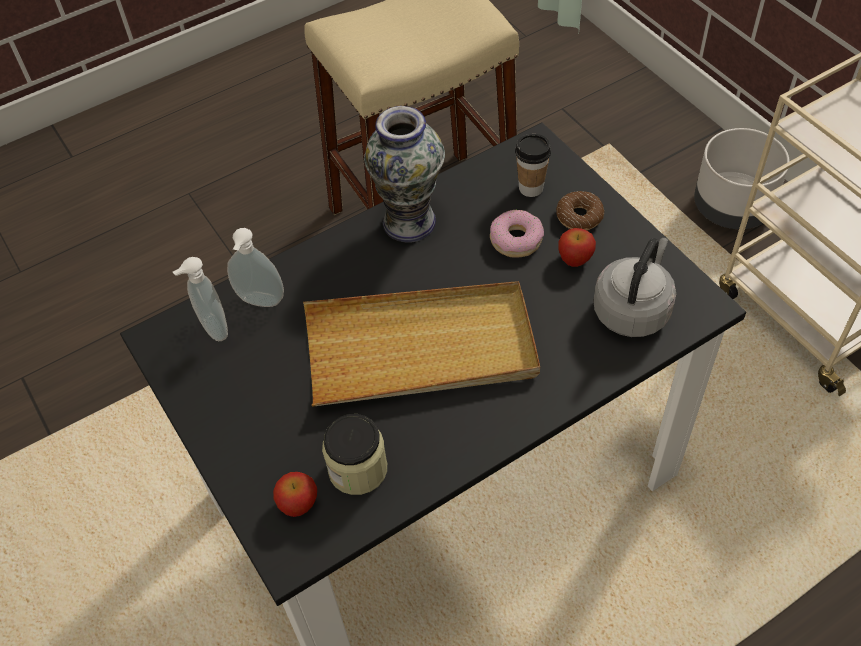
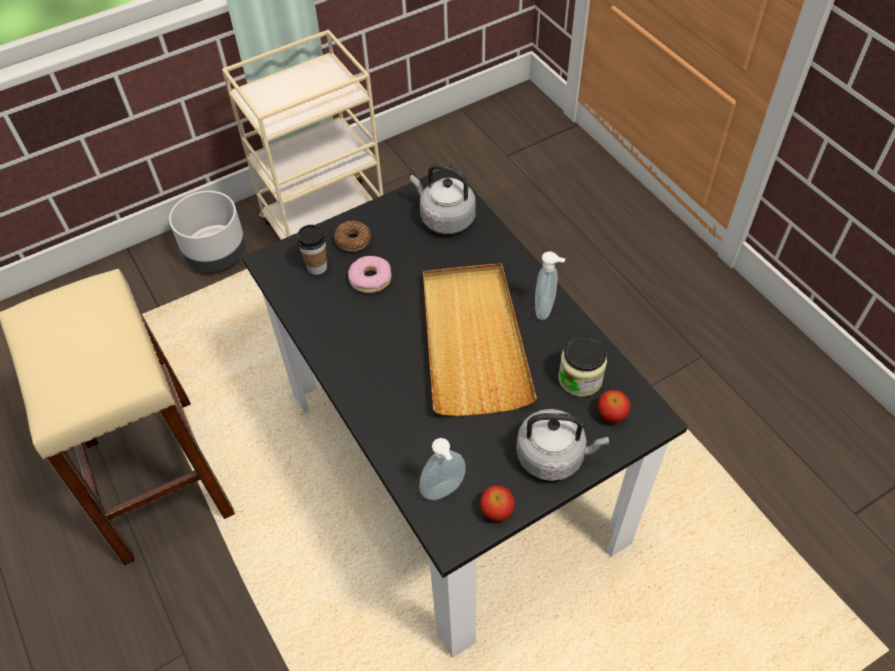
camera: 90 degrees left, 0 degrees up
soap dispenser [227,228,284,307] -> soap dispenser moved to [535,251,565,320]
vase [364,106,445,242] -> none
apple [558,228,596,267] -> apple moved to [480,485,515,521]
none -> grey kettle [516,409,609,481]

